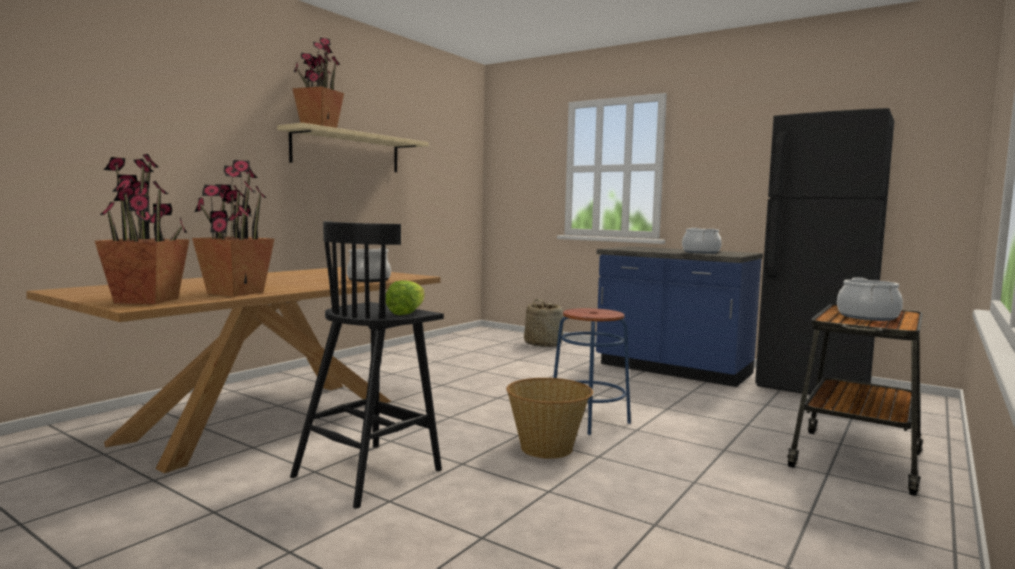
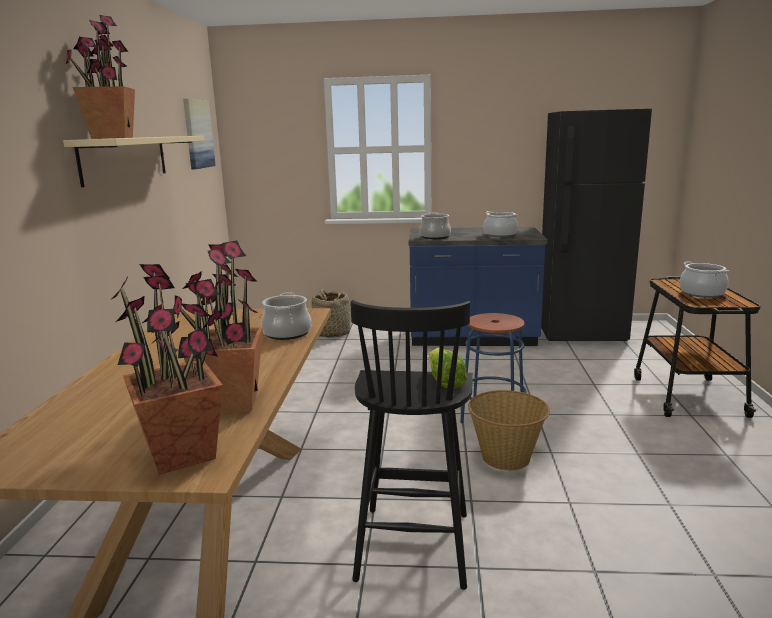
camera: 30 degrees left, 10 degrees up
none -> picture [183,99,216,169]
none -> cooking pot [419,213,451,239]

